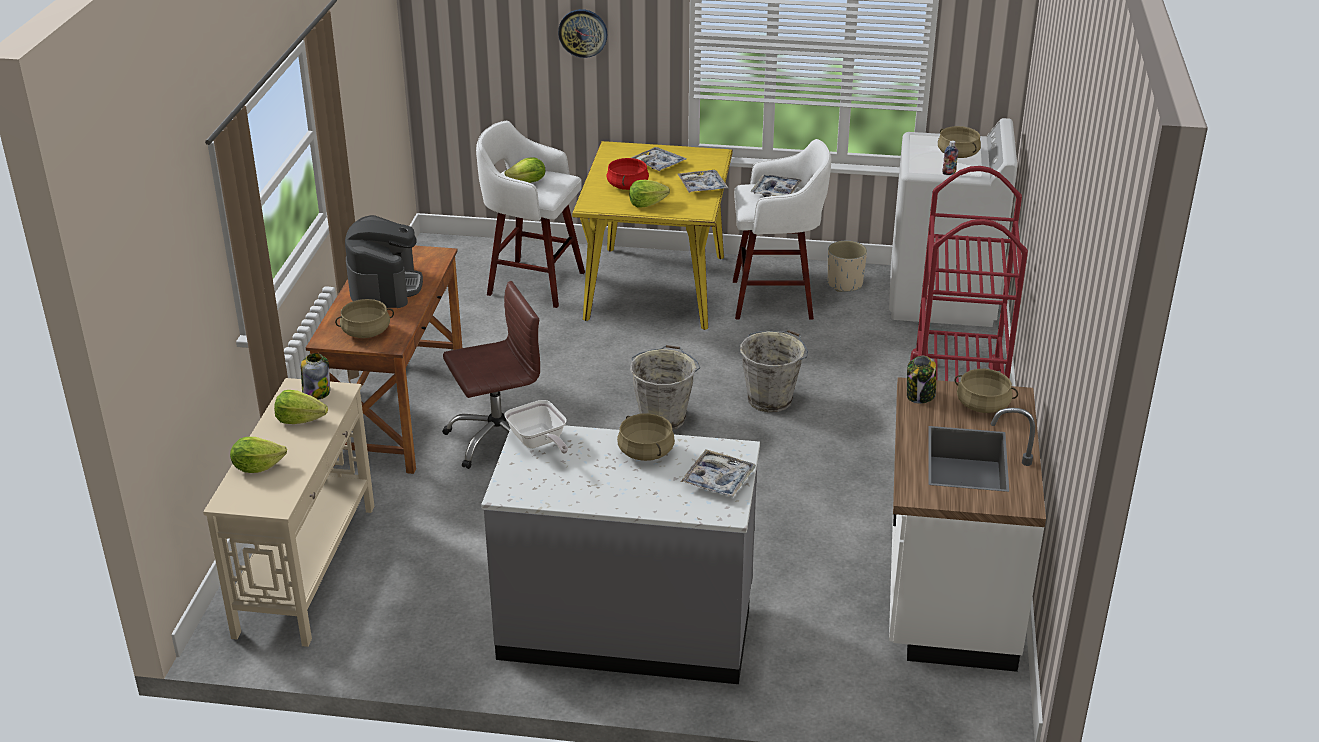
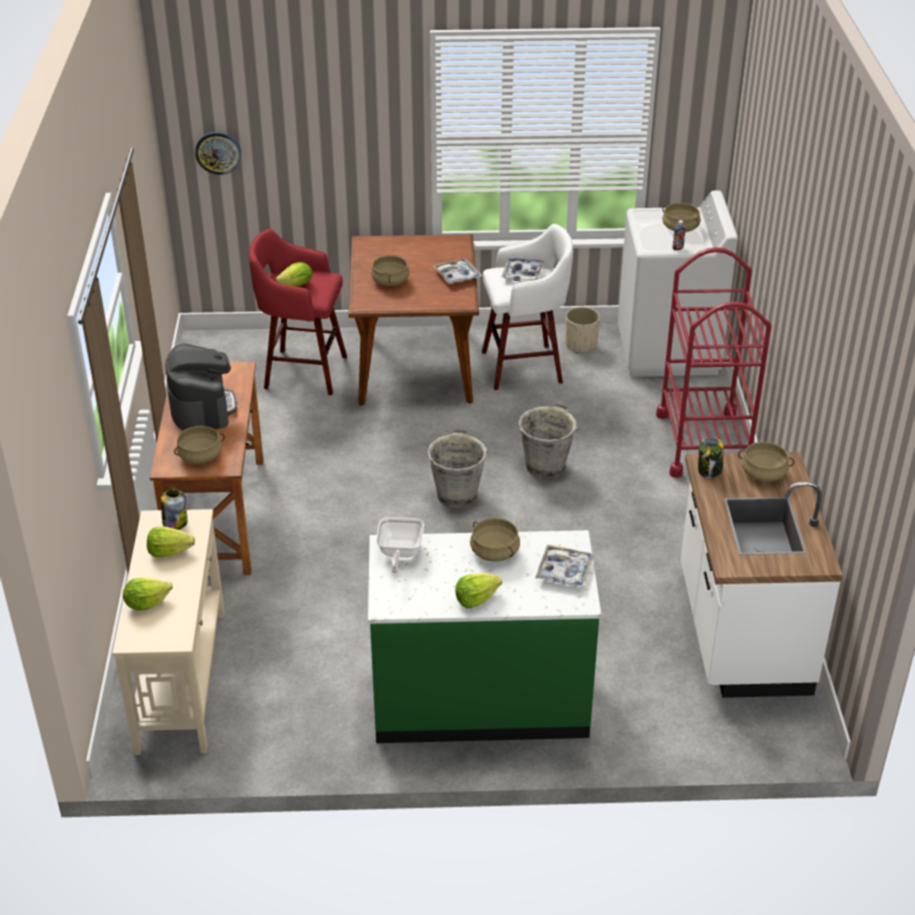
camera: 10 degrees left, 5 degrees up
brown office chair [442,281,540,469] -> none
white stool [476,121,585,308] -> red stool [249,229,347,395]
grey counter [481,425,760,684] -> green counter [368,530,602,743]
frying pan [504,400,568,454] -> frying pan turned 45 degrees clockwise [376,517,424,573]
wall clock [558,9,607,58] -> wall clock moved to [195,132,241,175]
yellow dining table [572,141,733,330] -> brown dining table [348,235,479,406]
red cooking pot [606,158,649,190] -> beige cooking pot [371,255,409,286]
lettuce [629,180,670,208] -> lettuce moved to [455,573,502,608]
tray [631,147,686,171] -> none

